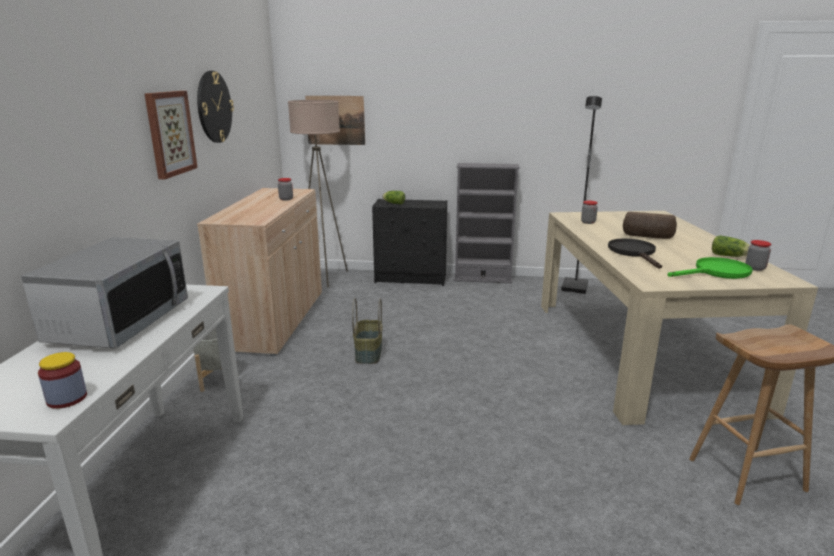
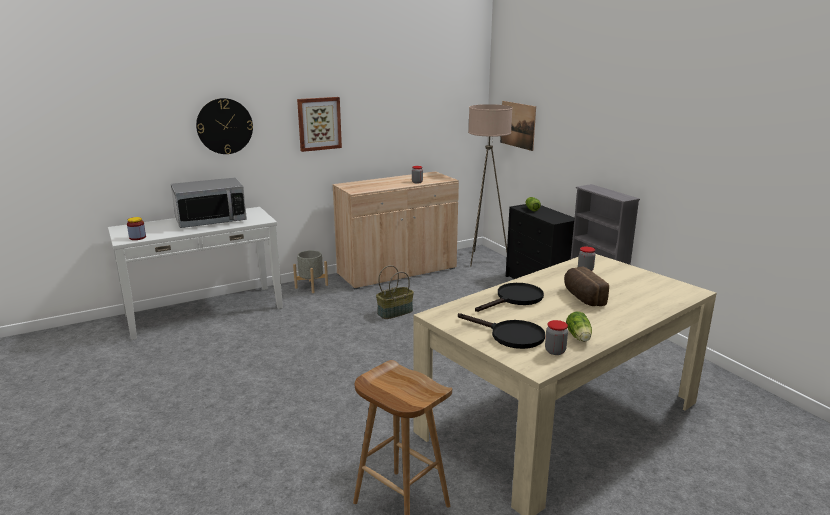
camera: 55 degrees right, 0 degrees up
wall clock [197,71,234,143] -> wall clock moved to [196,98,253,154]
black floor lamp [561,96,602,294] -> none
green frying pan [668,257,753,279] -> black frying pan [458,313,545,349]

